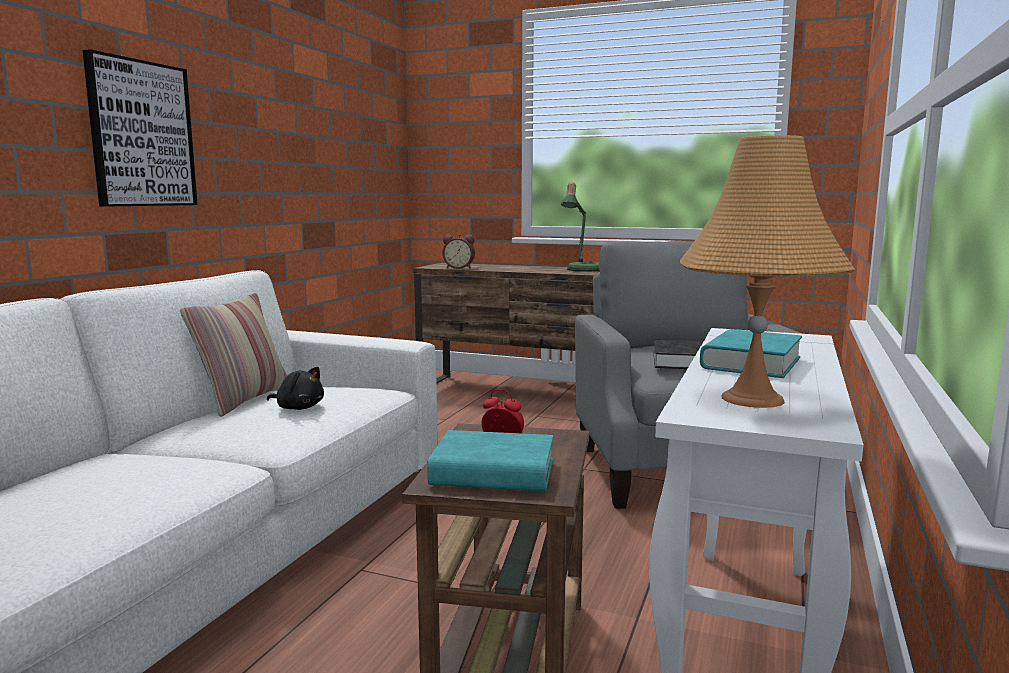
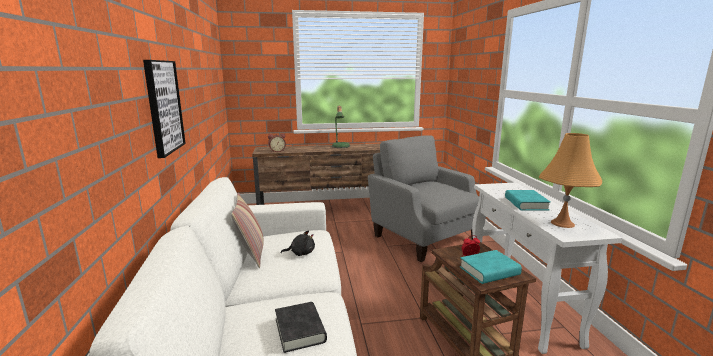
camera: 30 degrees left, 5 degrees up
black book [653,340,702,369] -> black book moved to [275,302,327,353]

